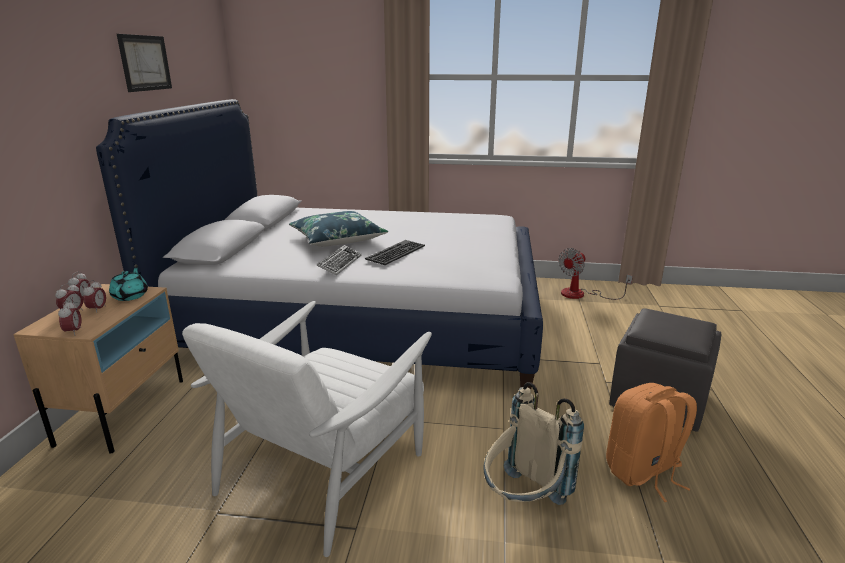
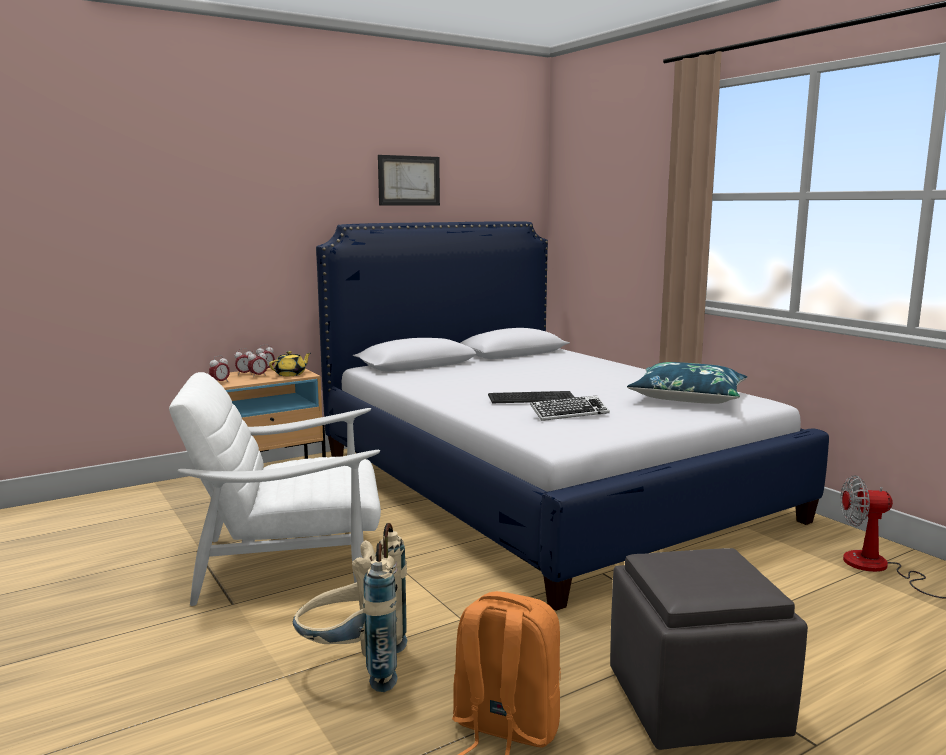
camera: 50 degrees right, 10 degrees down
turquoise teapot [109,267,148,301] -> yellow teapot [269,351,311,376]
blue pillow [289,211,388,247] -> blue pillow moved to [627,362,747,404]
keyboard [317,245,362,275] -> keyboard moved to [530,395,610,421]

